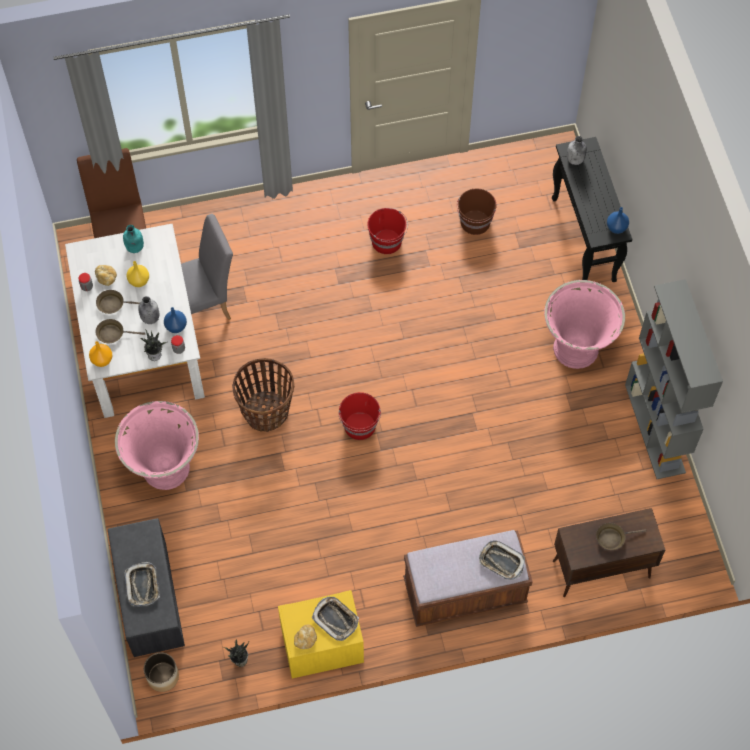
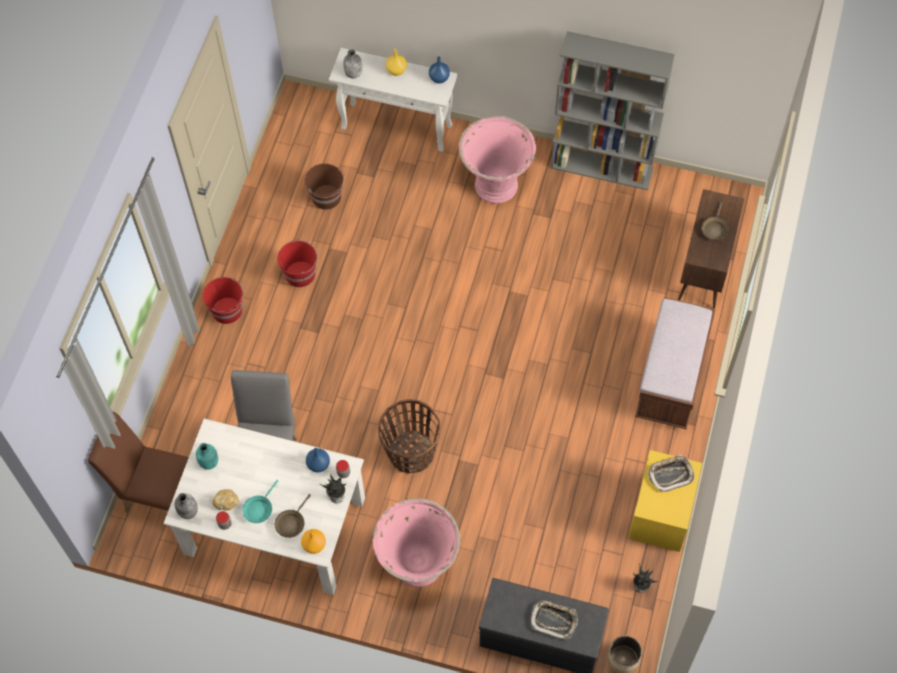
camera: 60 degrees left, 0 degrees up
brown frying pan [96,290,140,314] -> turquoise frying pan [242,480,278,523]
yellow vase [127,261,149,287] -> yellow vase moved to [386,49,407,76]
grey bottle [138,296,159,324] -> grey bottle moved to [174,493,198,519]
bread [294,625,317,649] -> none
red bucket [338,392,381,440] -> red bucket moved to [203,277,245,324]
tray [479,540,525,580] -> none
black console table [552,137,633,282] -> white console table [329,48,458,152]

